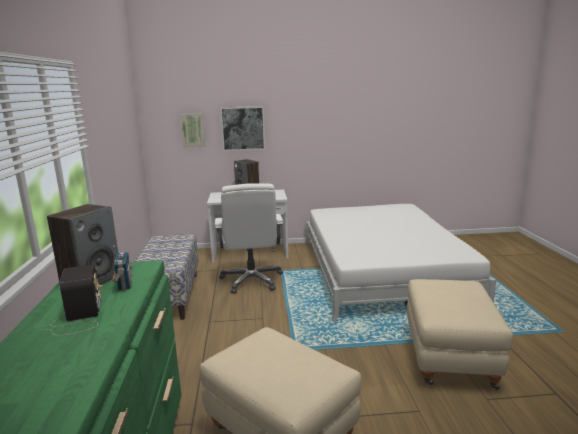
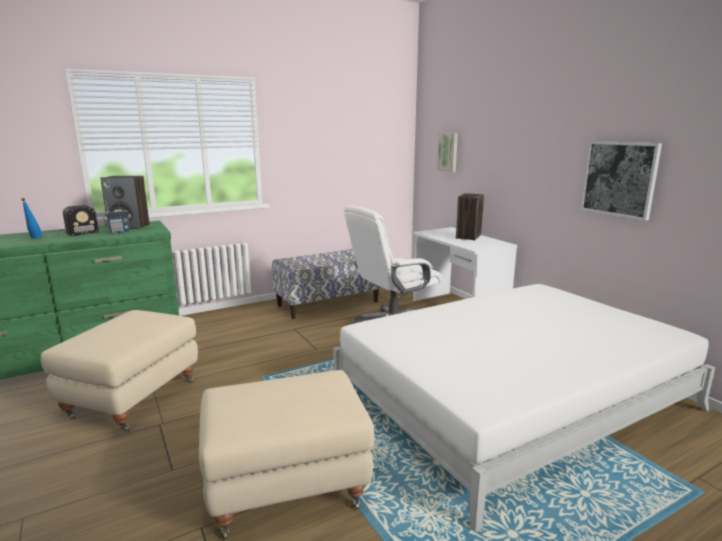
camera: 65 degrees right, 0 degrees up
picture [220,106,265,151] -> picture moved to [580,141,662,221]
none -> blue bottle [21,198,42,238]

